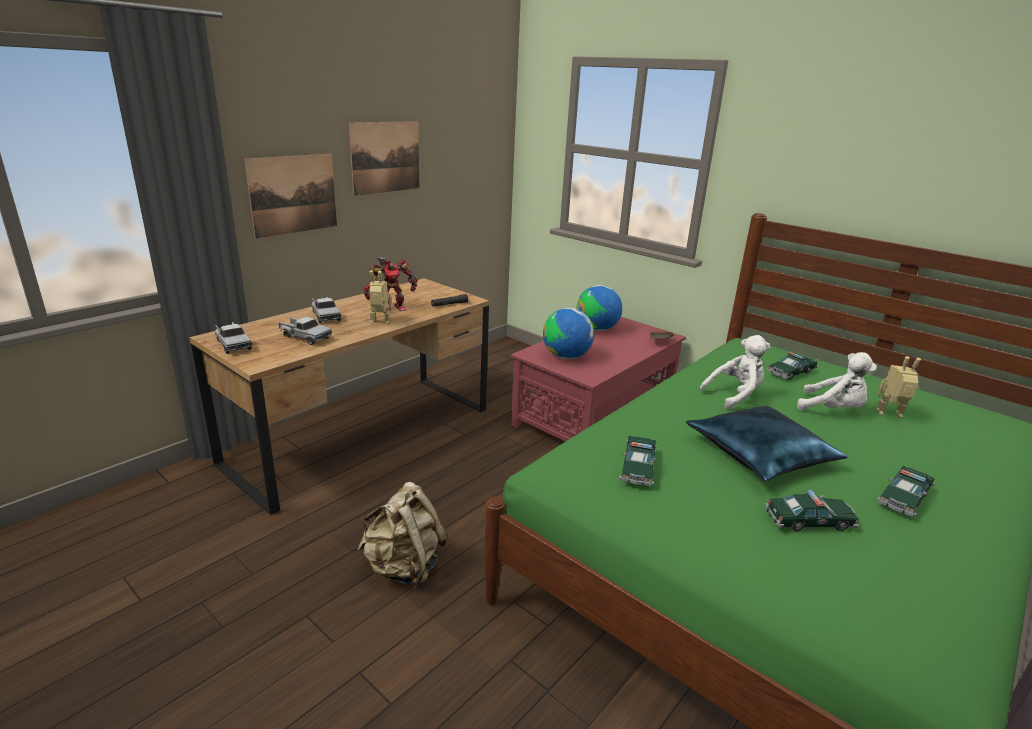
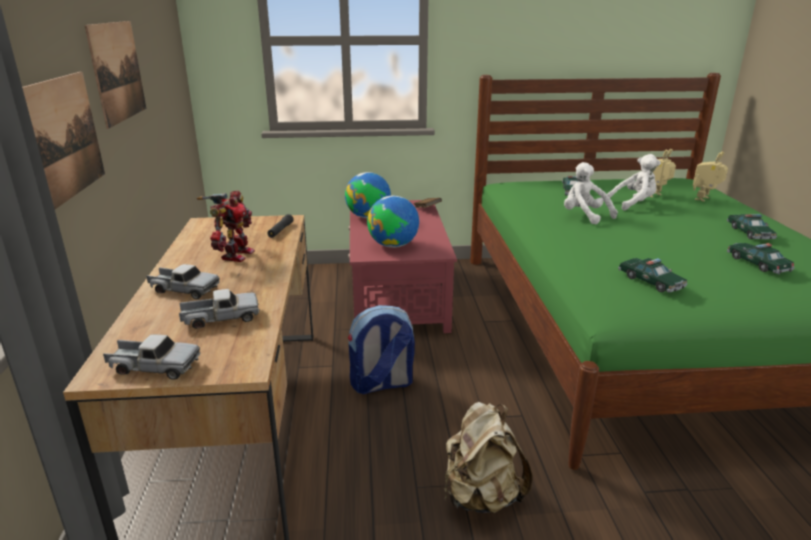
camera: 45 degrees left, 0 degrees up
toy robot [369,270,392,324] -> toy robot moved to [693,151,728,202]
blue pillow [686,406,848,482] -> none
white plush toy [700,335,770,409] -> white plush toy turned 60 degrees counterclockwise [564,162,618,224]
toy car [765,490,859,531] -> toy car turned 60 degrees counterclockwise [727,243,795,274]
none -> backpack [348,305,415,394]

